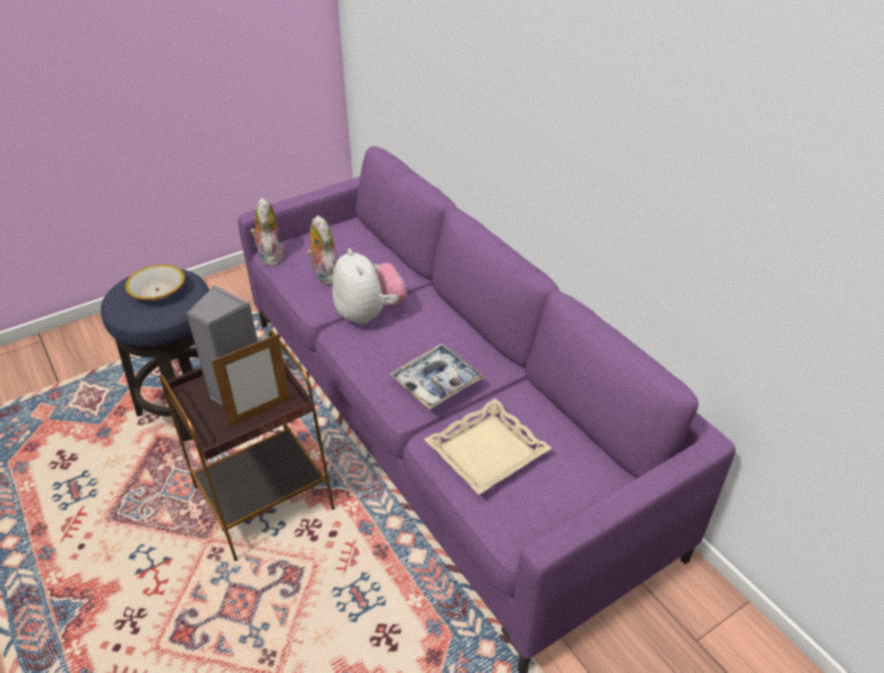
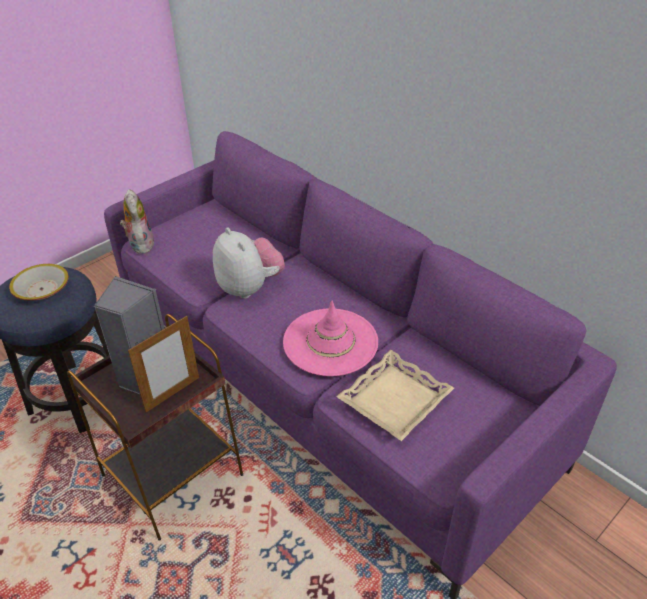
camera: 10 degrees left, 0 degrees up
plush toy [307,215,338,285] -> none
tray [390,344,484,410] -> pink hat [283,301,378,376]

